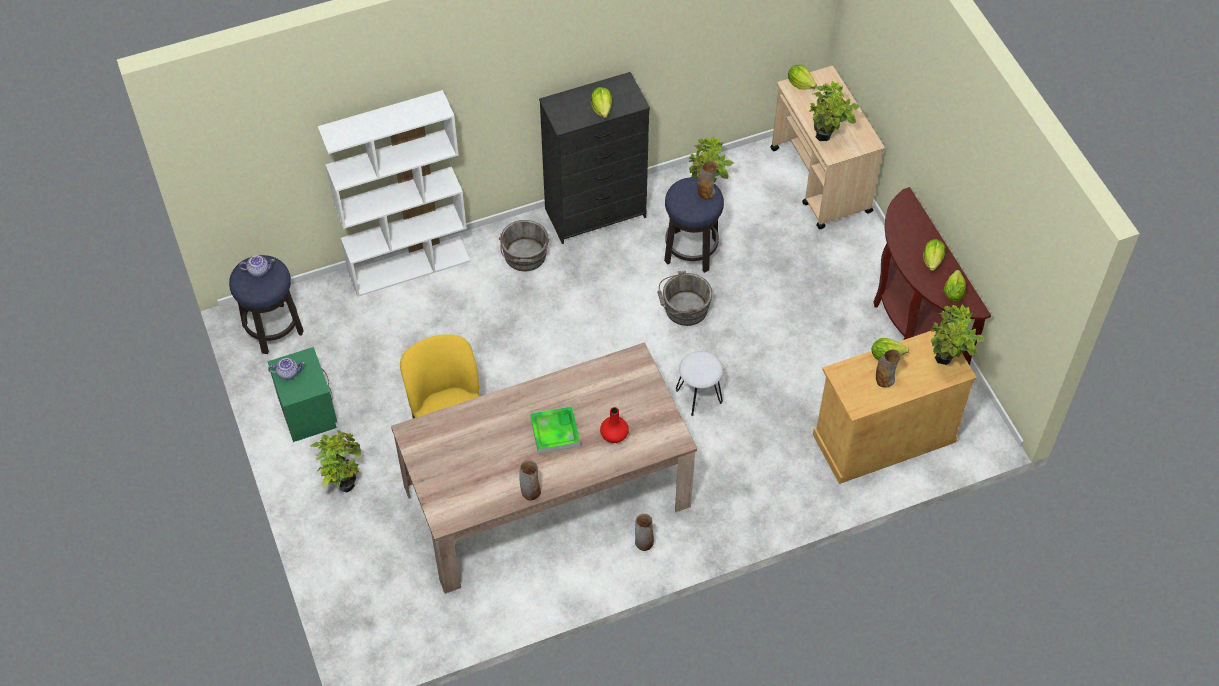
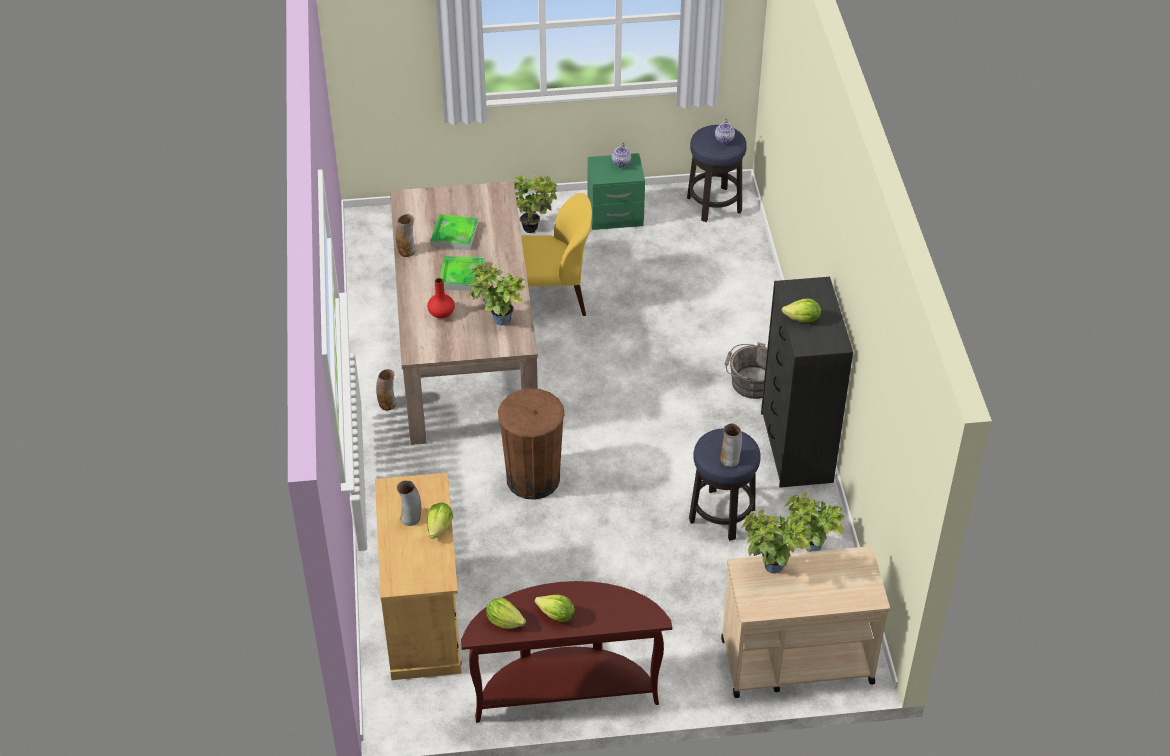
camera: 105 degrees right, 10 degrees down
white bookcase [318,90,470,297] -> none
grey bucket [657,271,712,326] -> none
white stool [676,351,723,416] -> brown trash can [498,388,565,500]
lettuce [788,64,817,90] -> none
potted plant [931,304,985,365] -> potted plant moved to [467,263,525,325]
none -> tray [431,214,478,250]

